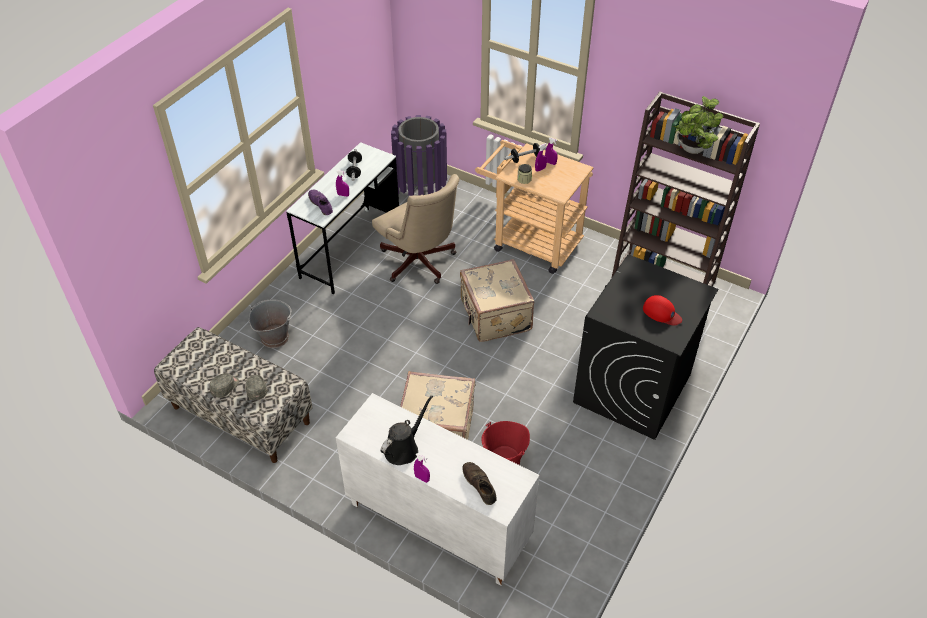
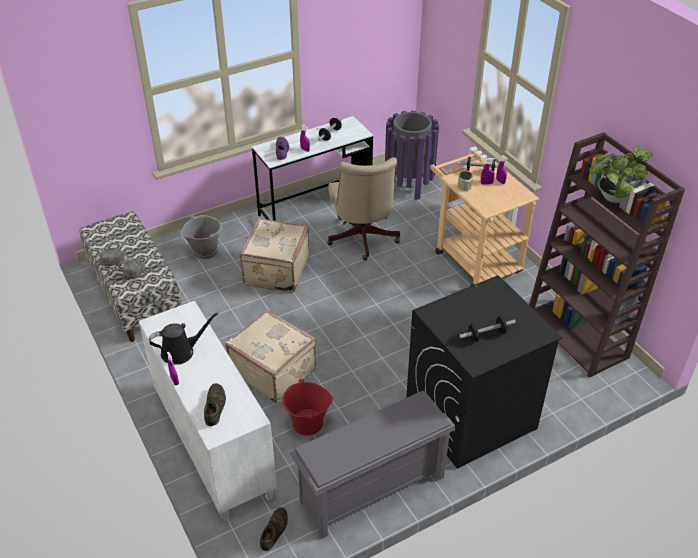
camera: 30 degrees right, 5 degrees down
beige suitcase [460,259,534,342] -> beige suitcase moved to [239,218,310,293]
red cap [643,295,682,326] -> dumbbell [459,316,516,342]
none -> brown shoe [260,507,288,551]
none -> grey shoe rack [290,391,455,539]

